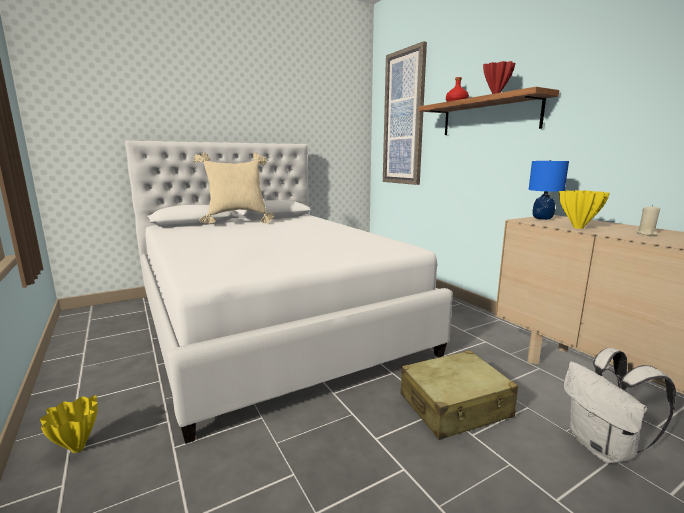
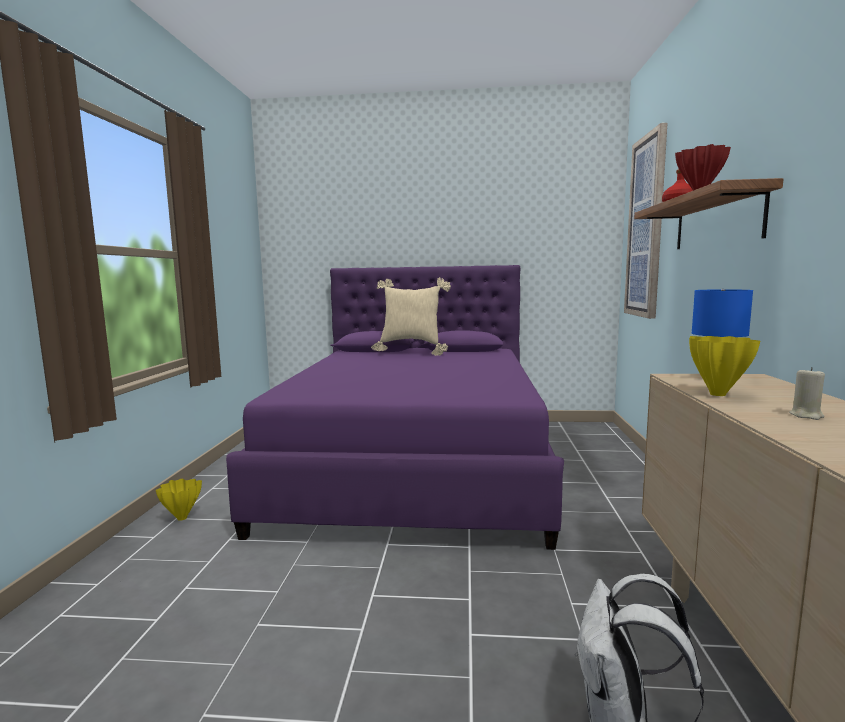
camera: 35 degrees right, 5 degrees down
white bed [125,140,453,444] -> purple bed [226,265,564,550]
beige suitcase [400,350,518,440] -> none

